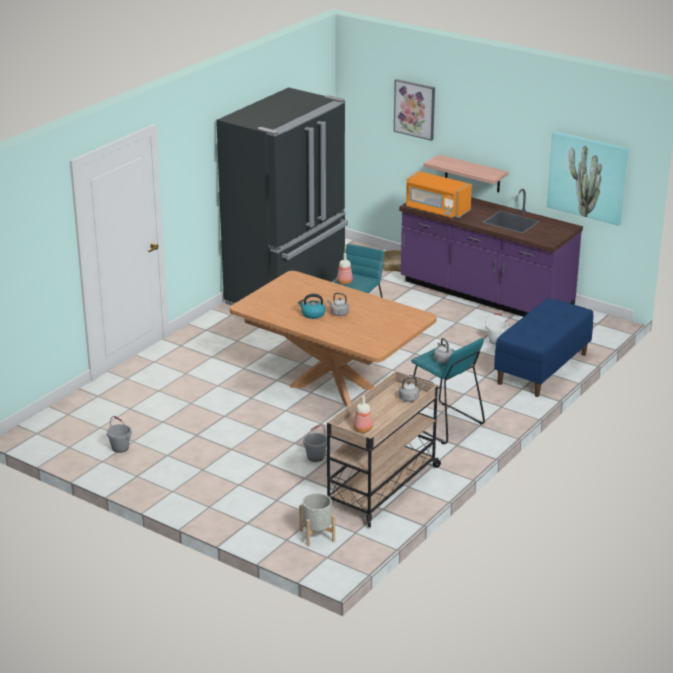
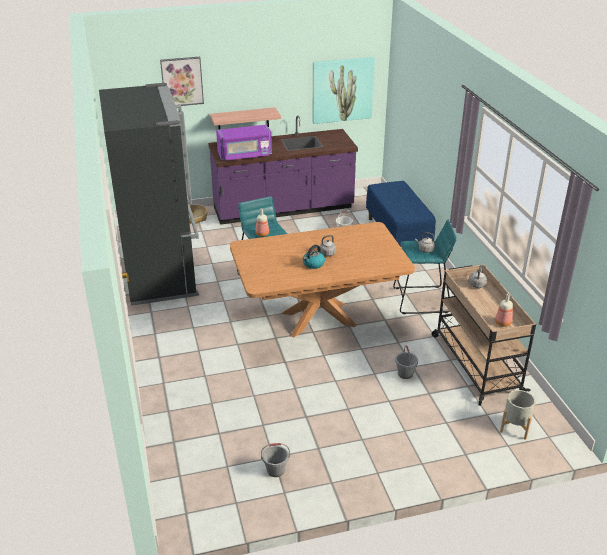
camera: 50 degrees left, 5 degrees up
orange microwave [406,171,472,218] -> purple microwave [216,124,272,161]

